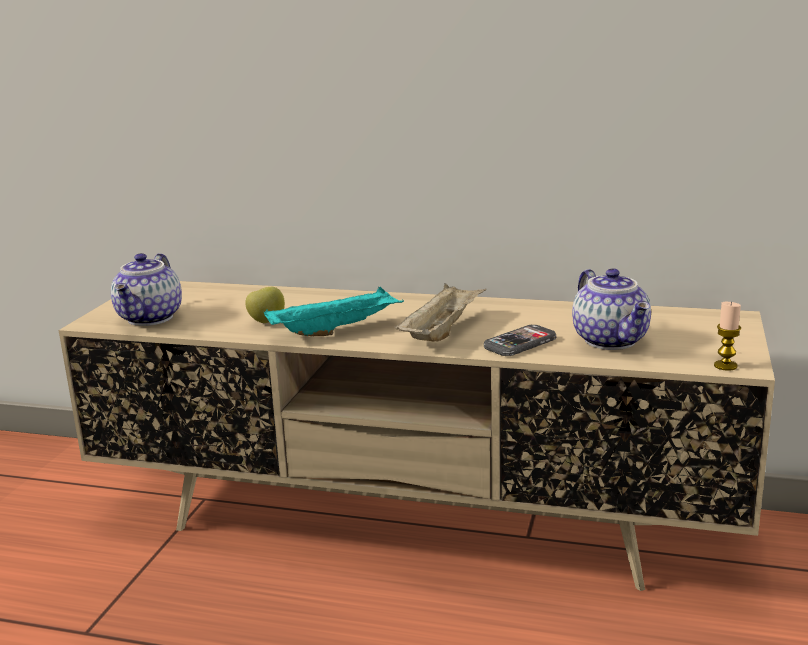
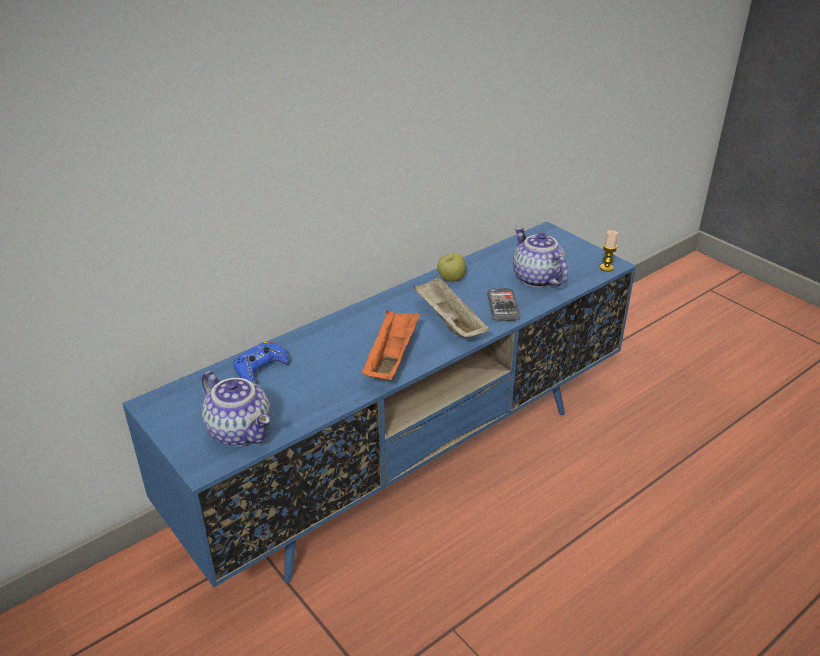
camera: 55 degrees left, 15 degrees up
beige tv stand [59,281,775,591] -> blue tv stand [122,221,636,587]
apple [245,287,285,323] -> apple moved to [437,253,466,282]
turquoise tray [264,287,404,336] -> orange tray [361,310,421,380]
teapot [572,269,651,350] -> teapot turned 135 degrees counterclockwise [513,227,568,288]
none -> blue game controller [233,341,290,384]

